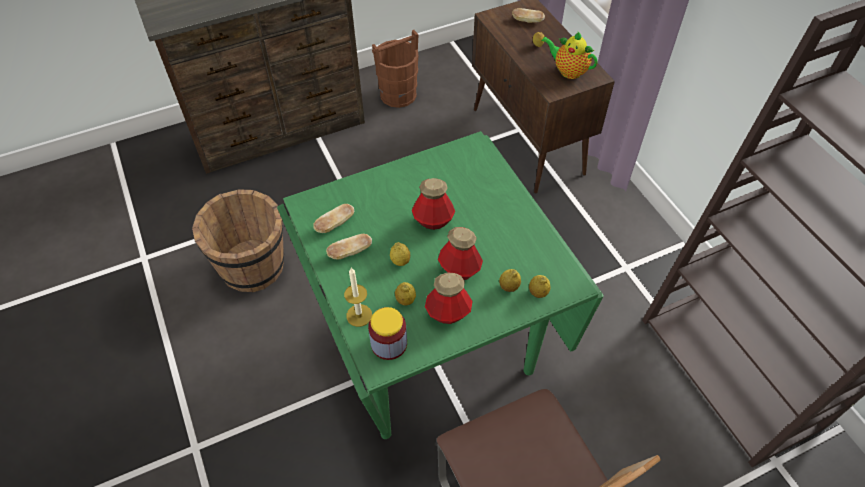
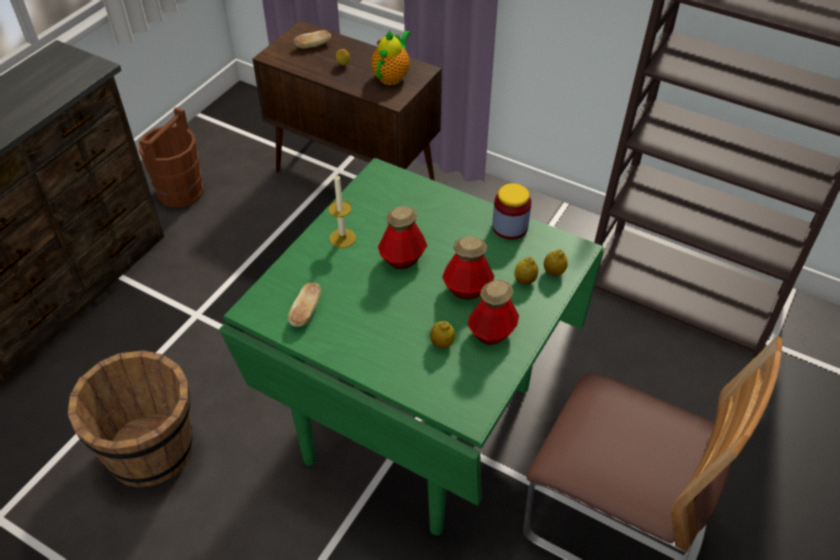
camera: 35 degrees left, 5 degrees down
bread [326,234,372,260] -> none
candle [344,268,372,327] -> candle moved to [328,172,356,248]
jar [368,307,407,360] -> jar moved to [492,183,531,240]
lemon [390,242,410,266] -> none
teapot [541,32,598,79] -> teapot turned 120 degrees clockwise [371,30,410,85]

